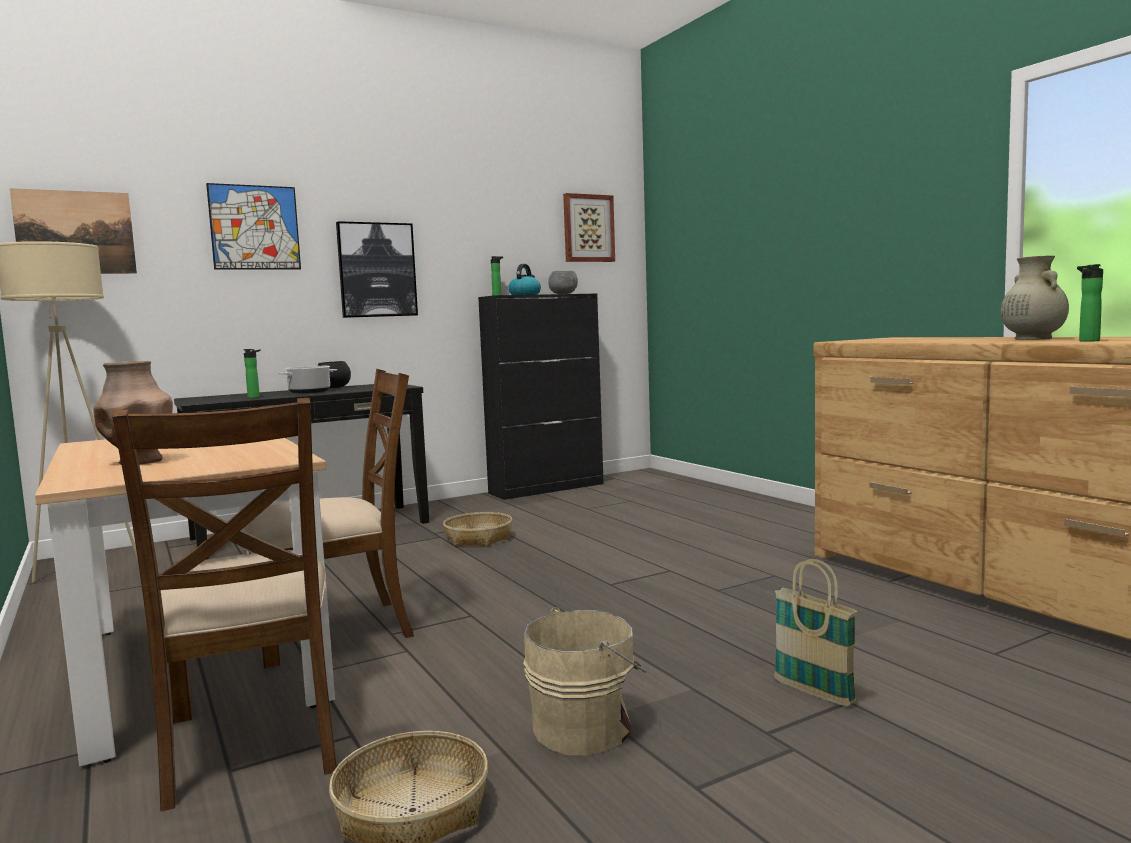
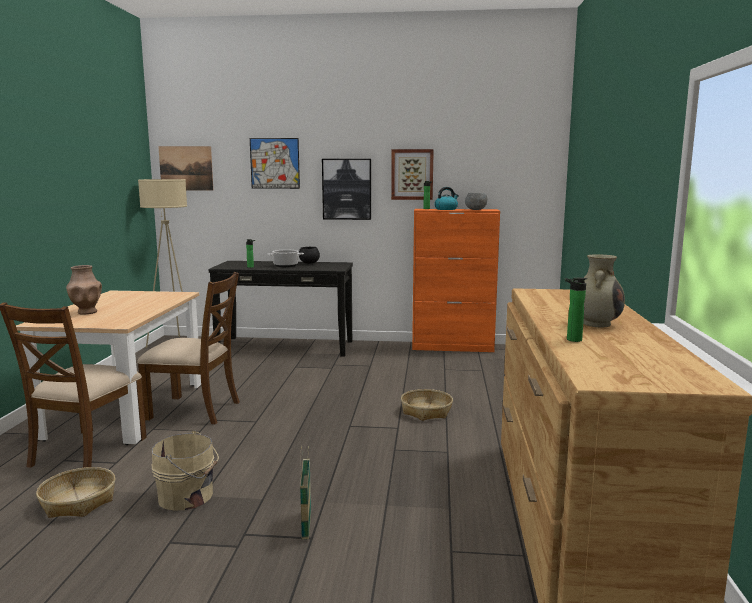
camera: 35 degrees right, 5 degrees up
basket [443,512,512,546] -> basket moved to [401,389,453,421]
black cabinet [478,294,604,500] -> orange cabinet [412,209,500,352]
picture [563,193,615,262] -> picture moved to [391,149,434,200]

